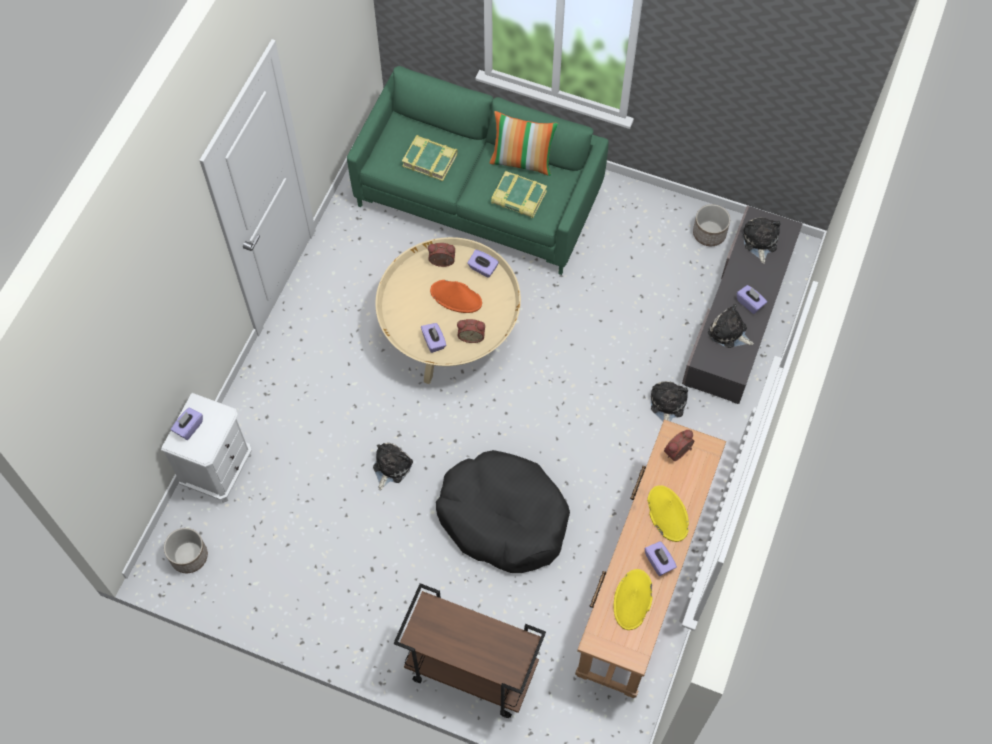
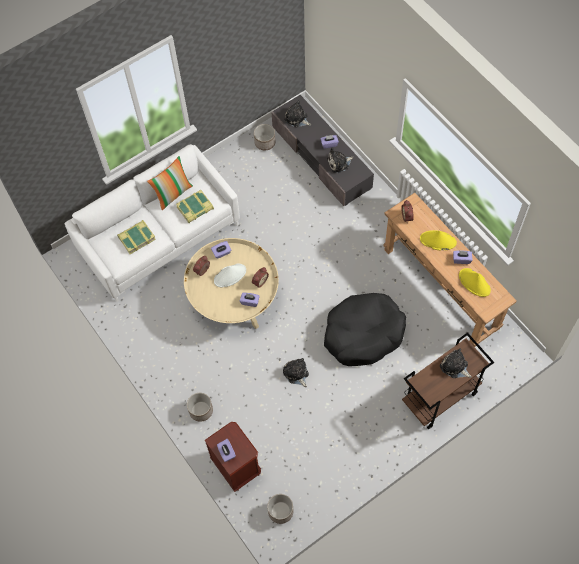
camera: 55 degrees left, 0 degrees up
white nightstand [161,393,252,503] -> brown nightstand [204,422,261,492]
green sofa [347,66,609,275] -> white sofa [64,144,240,302]
orange hat [430,280,482,313] -> white hat [214,264,246,287]
plush toy [651,381,688,422] -> plush toy moved to [440,348,472,378]
none -> planter [187,393,213,422]

